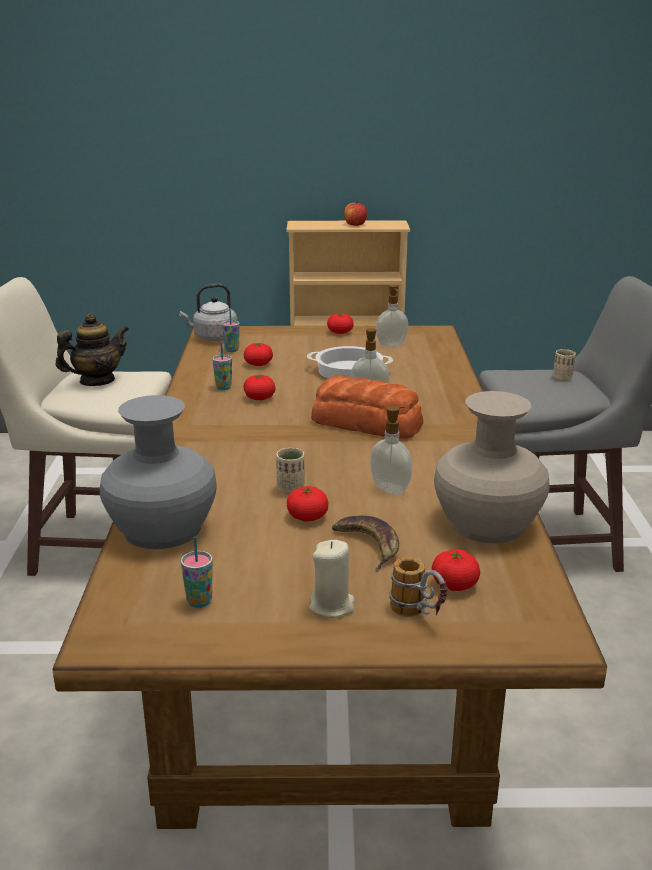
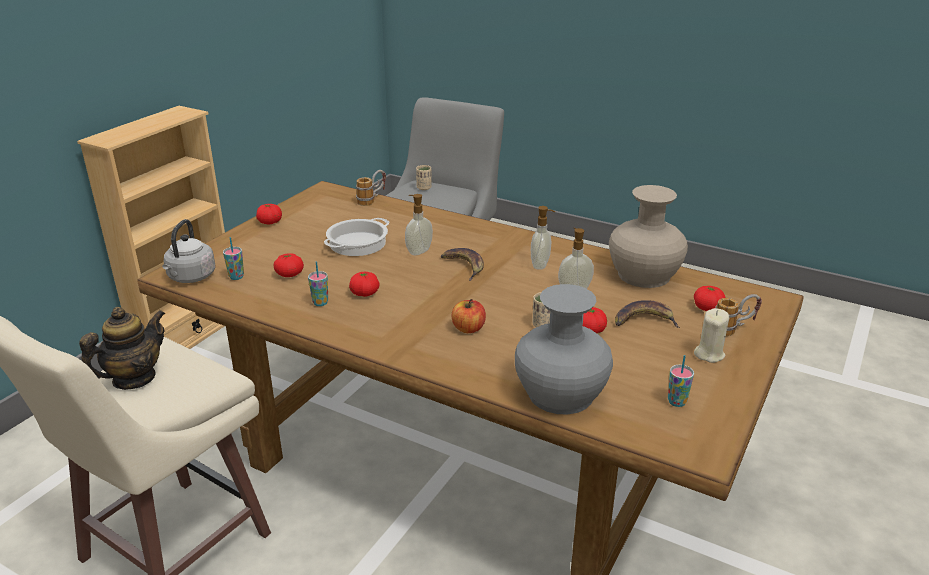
camera: 60 degrees left, 5 degrees up
teapot [56,313,129,386] -> teapot turned 45 degrees clockwise [79,307,165,390]
bread [311,375,423,439] -> banana [441,248,484,281]
apple [344,201,367,226] -> apple moved to [452,299,486,333]
soap dispenser [376,285,408,347] -> soap dispenser moved to [531,206,555,270]
none -> mug [356,170,386,206]

